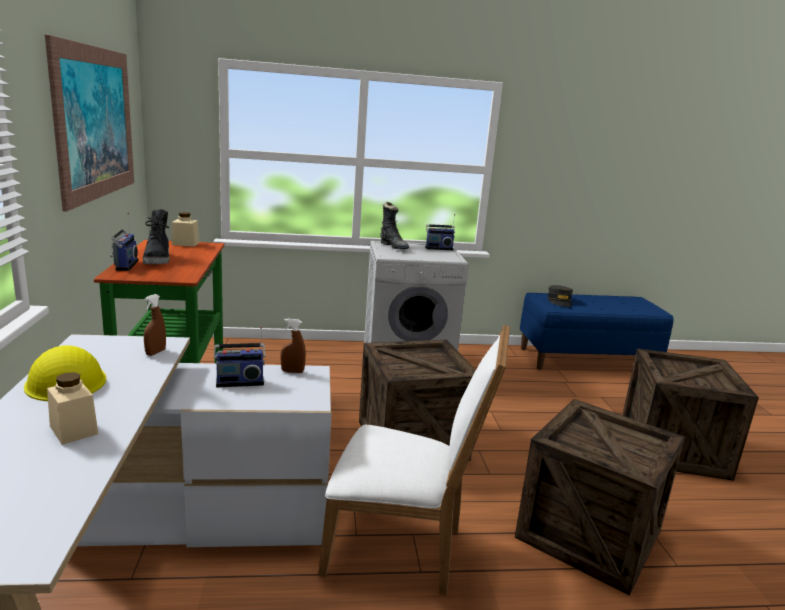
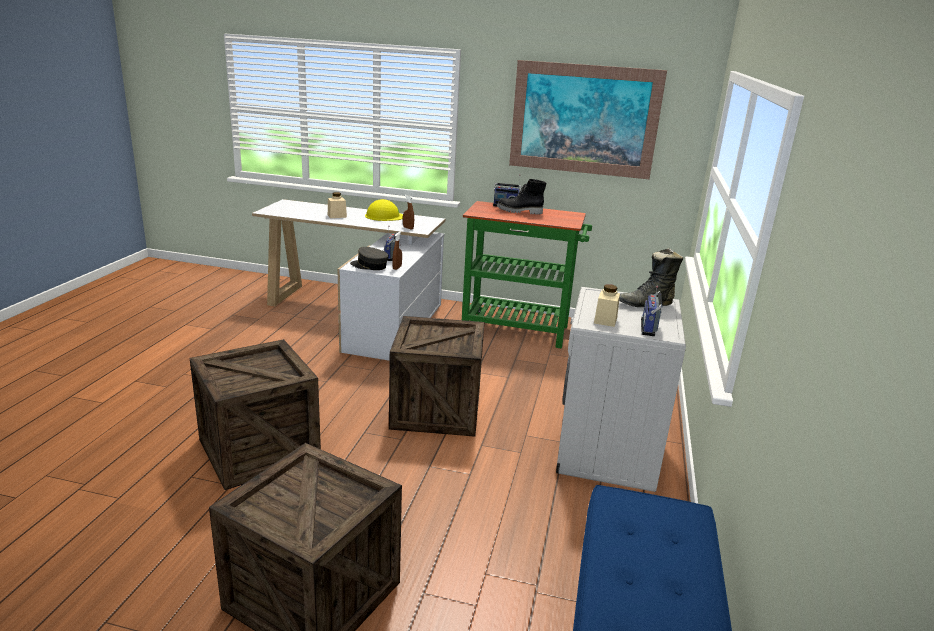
camera: 110 degrees right, 5 degrees up
beige jar [172,212,199,247] -> beige jar moved to [594,284,620,327]
white chair [318,324,510,595] -> none
grey cap [548,285,573,307] -> grey cap moved to [350,247,389,270]

